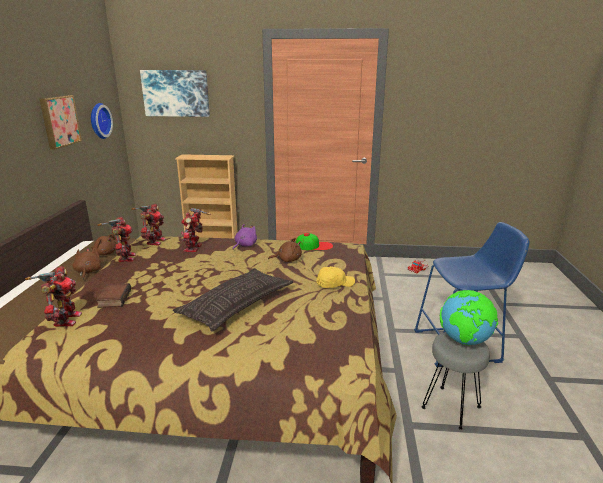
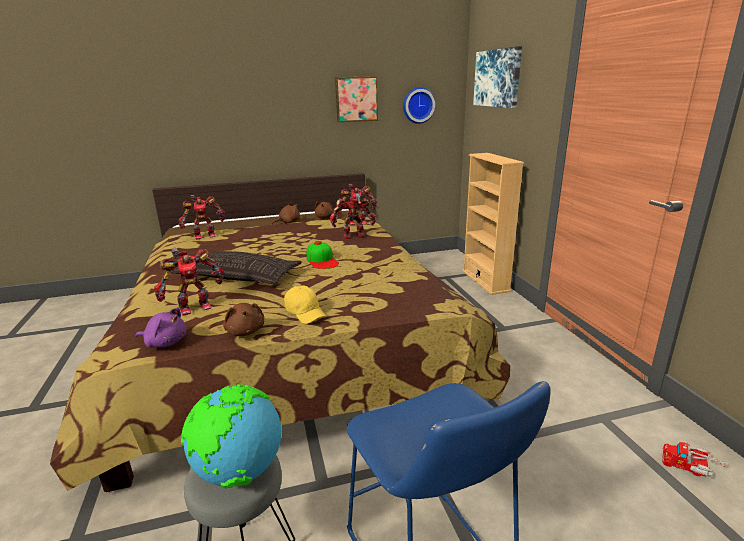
camera: 70 degrees right, 0 degrees up
book [96,283,131,308] -> none
toy robot [97,217,136,262] -> toy robot moved to [154,247,224,315]
purple plush toy [233,224,257,250] -> purple plush toy moved to [136,307,186,348]
brown plush toy [268,238,302,262] -> brown plush toy moved to [223,303,264,336]
cap [296,233,333,250] -> cap moved to [307,241,339,269]

